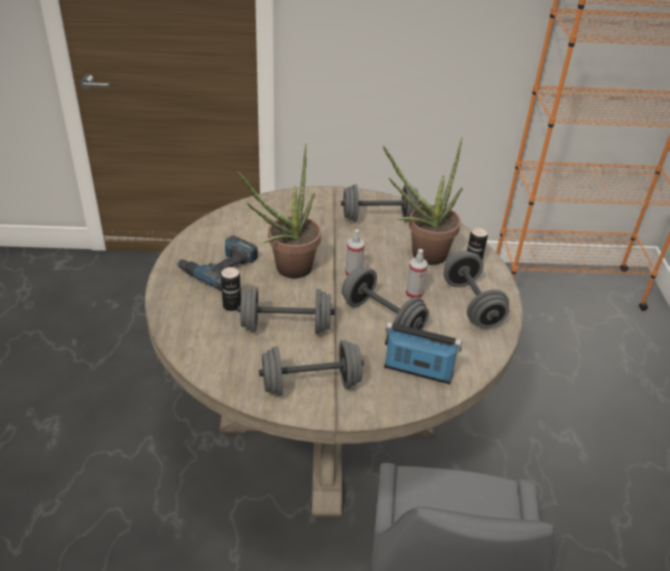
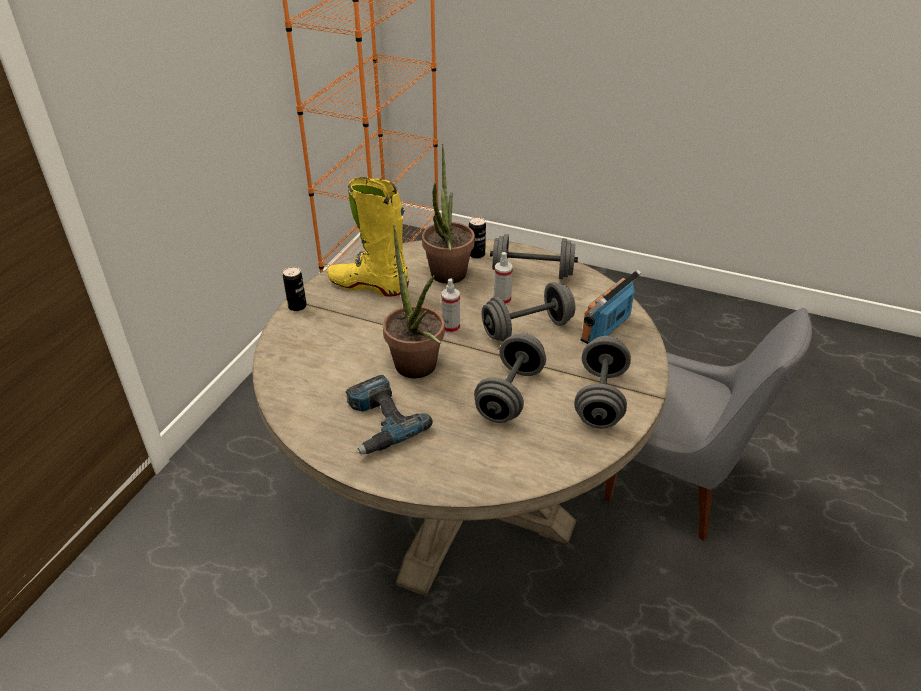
camera: 65 degrees left, 0 degrees up
can [221,267,241,311] -> can moved to [283,267,307,311]
grey dumbbell [341,185,420,222] -> yellow boot [327,177,409,297]

